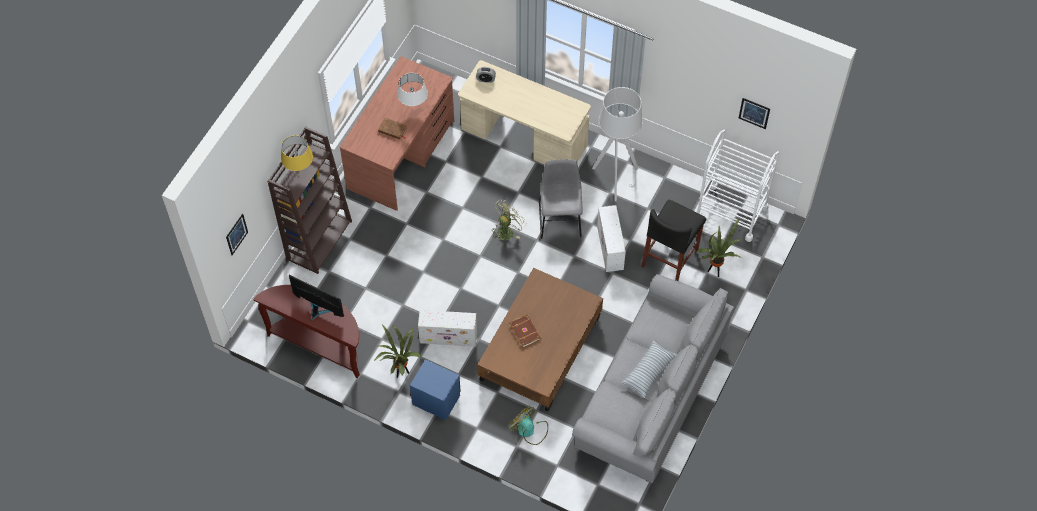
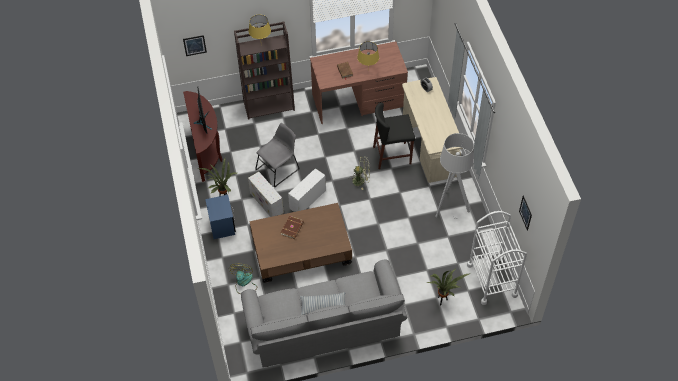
camera: 50 degrees right, 5 degrees down
white table lamp [397,73,428,107] -> yellow table lamp [357,42,379,66]
grey chair [539,159,583,239] -> grey chair moved to [255,123,300,187]
white storage box [597,205,626,272] -> white storage box moved to [288,168,326,212]
black stool [641,200,706,281] -> black stool moved to [373,103,415,169]

